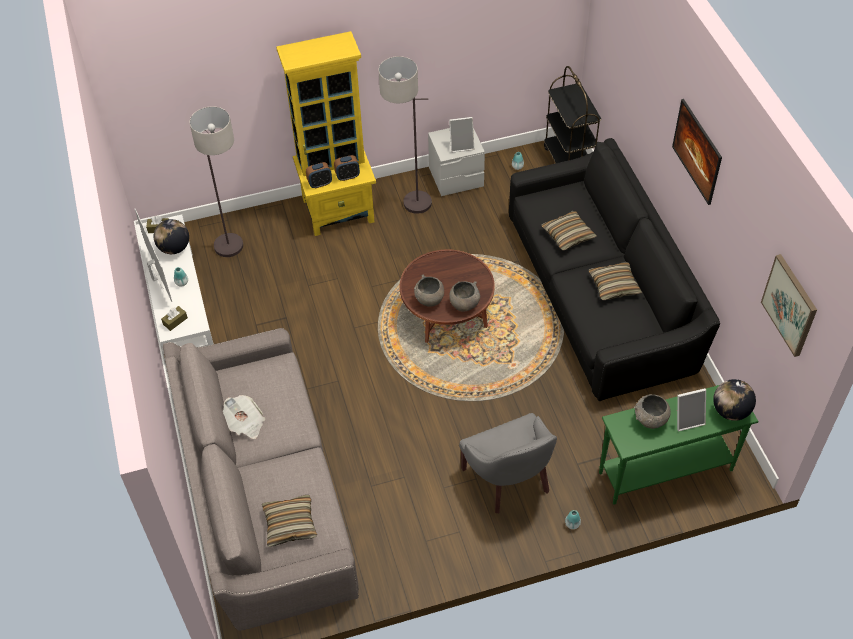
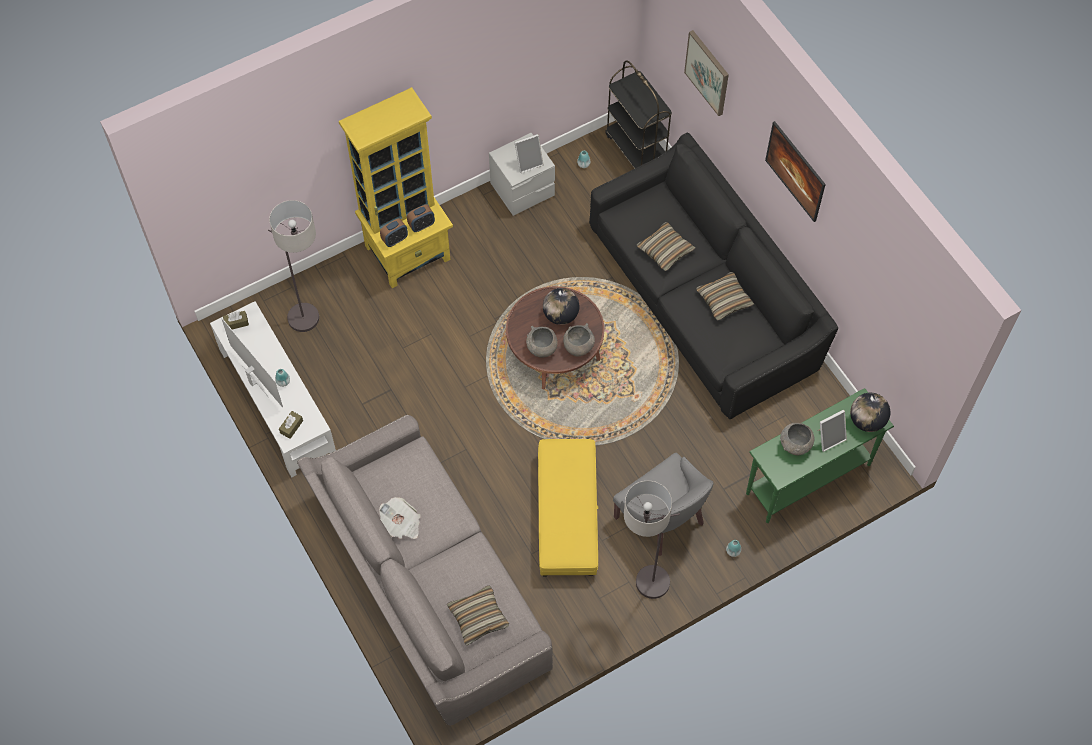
camera: 15 degrees left, 10 degrees up
globe [153,219,189,254] -> globe moved to [543,288,580,325]
grey floor lamp [379,56,432,213] -> grey floor lamp moved to [624,481,680,599]
picture [761,254,817,357] -> picture moved to [684,30,729,116]
none -> yellow ottoman [538,439,598,577]

